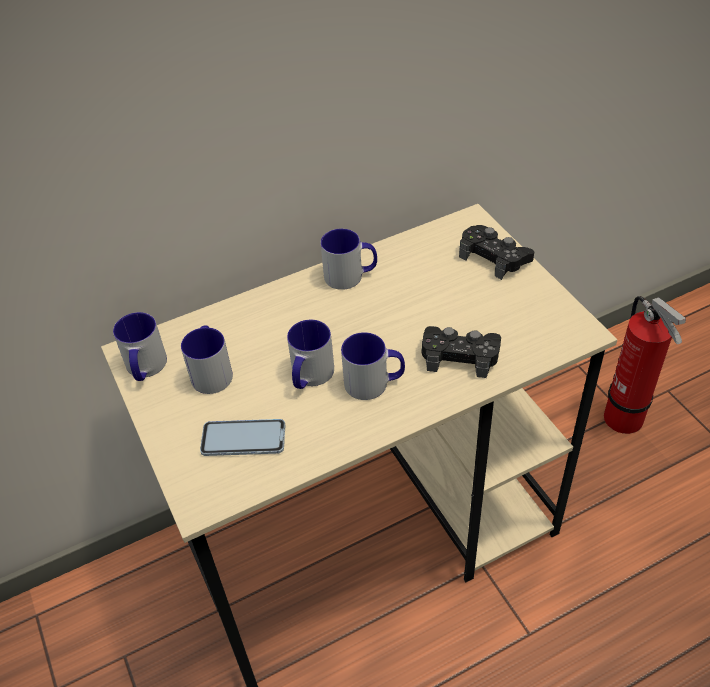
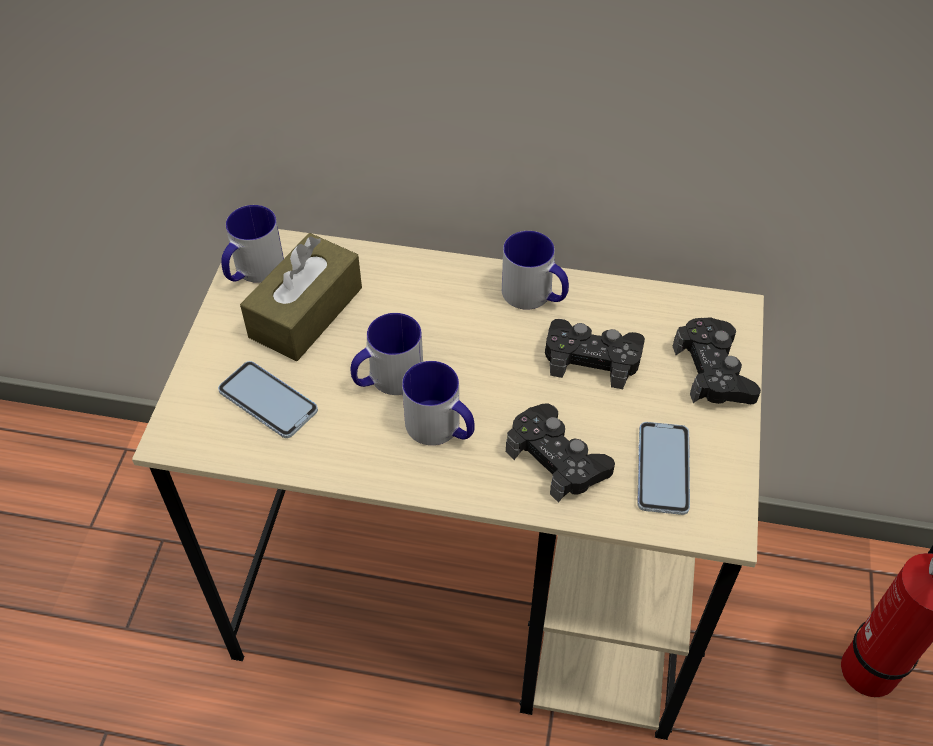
camera: 35 degrees right, 5 degrees up
mug [181,325,233,394] -> brown tissue box [240,233,362,361]
none -> black game controller [545,319,645,389]
none -> phone [637,422,690,515]

